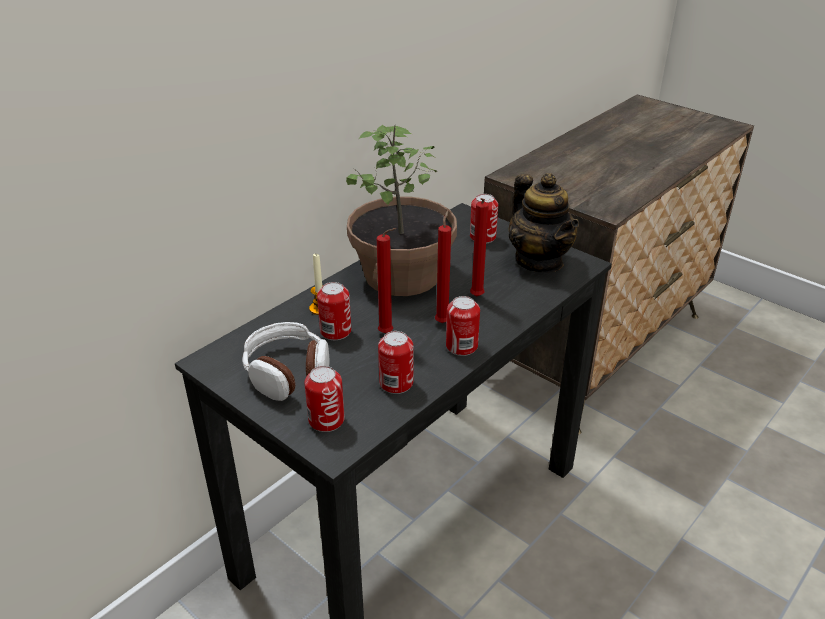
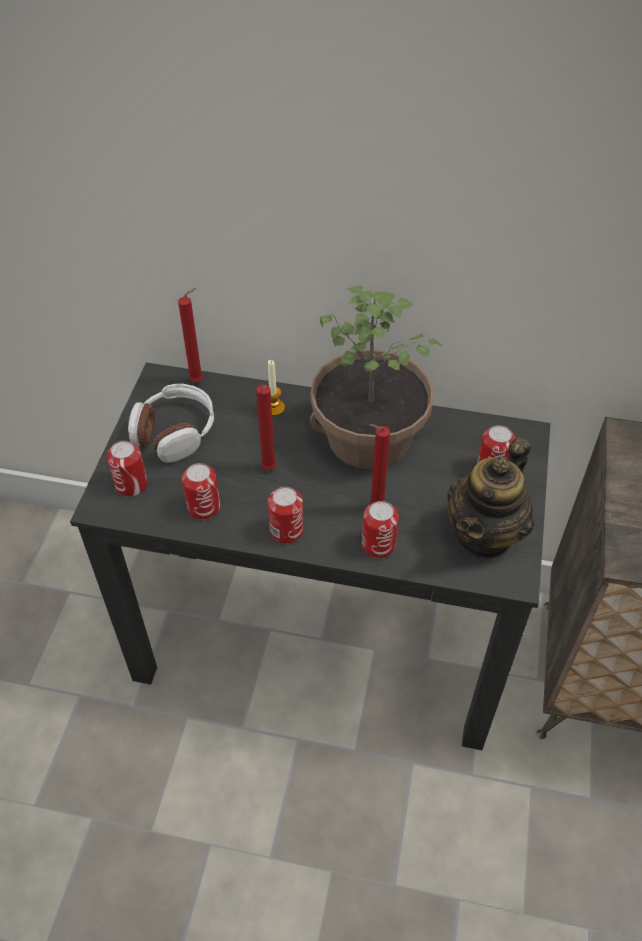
camera: 60 degrees right, 15 degrees up
can [317,282,351,340] -> can moved to [362,501,399,558]
red candle [435,210,451,323] -> red candle moved to [178,288,203,382]

